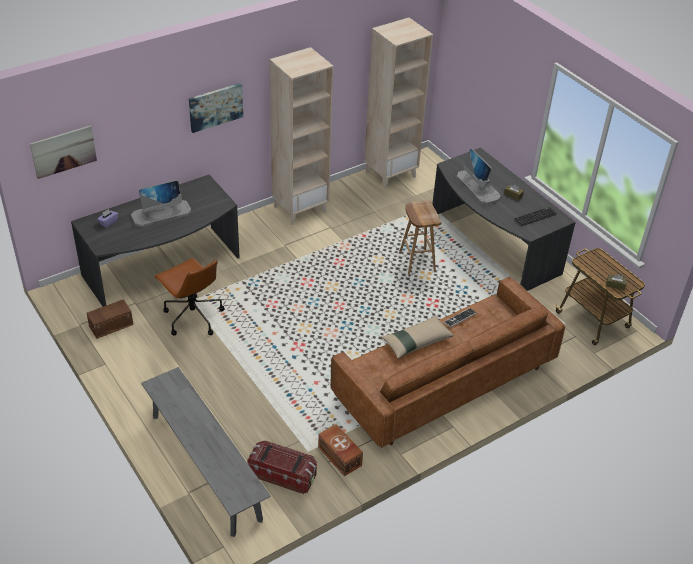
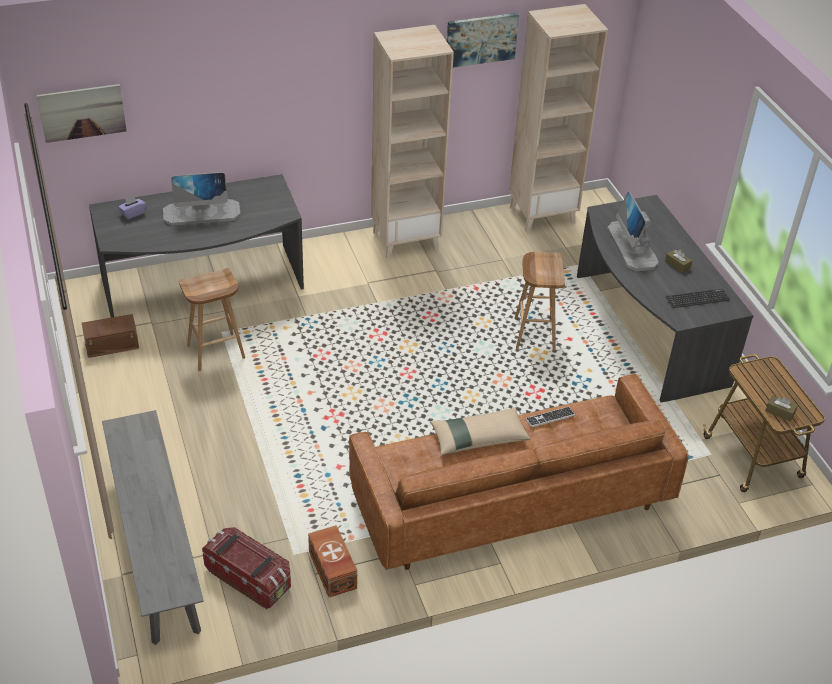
camera: 15 degrees right, 0 degrees up
brown office chair [154,258,225,336] -> brown stool [179,268,245,371]
picture [189,83,243,133] -> picture moved to [447,13,519,68]

